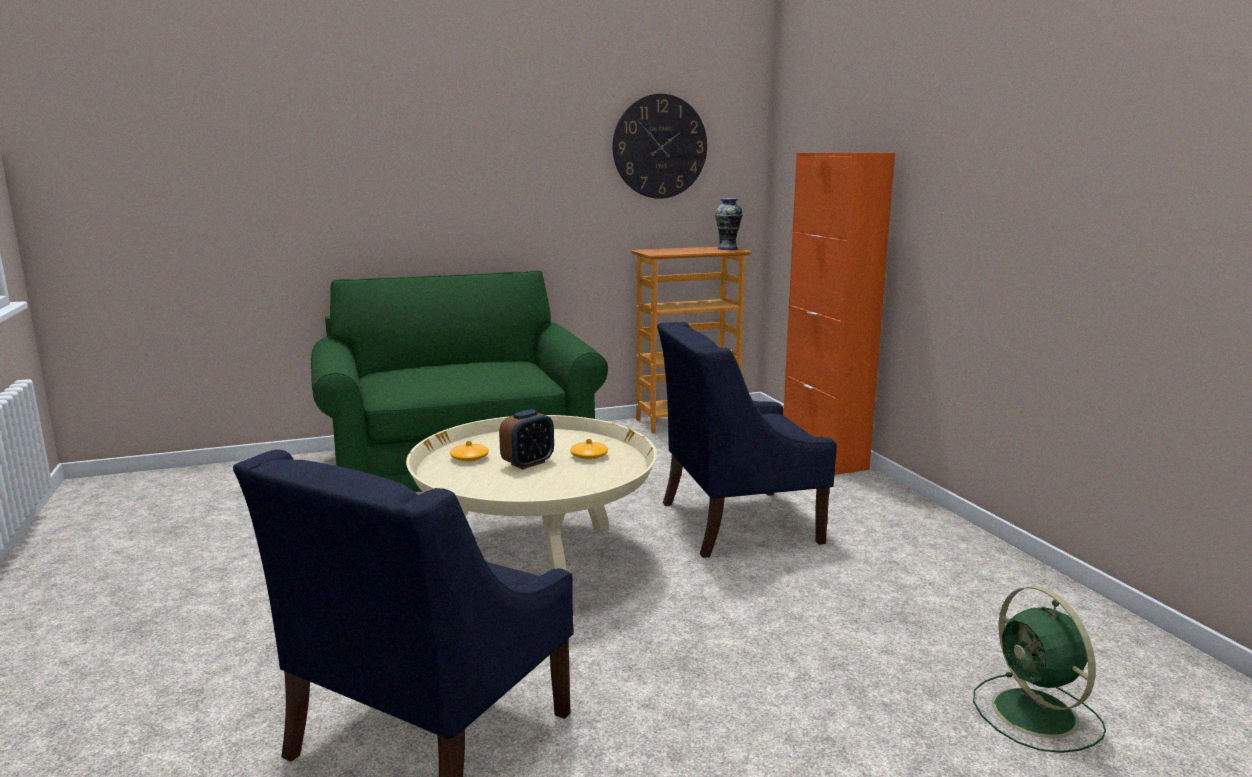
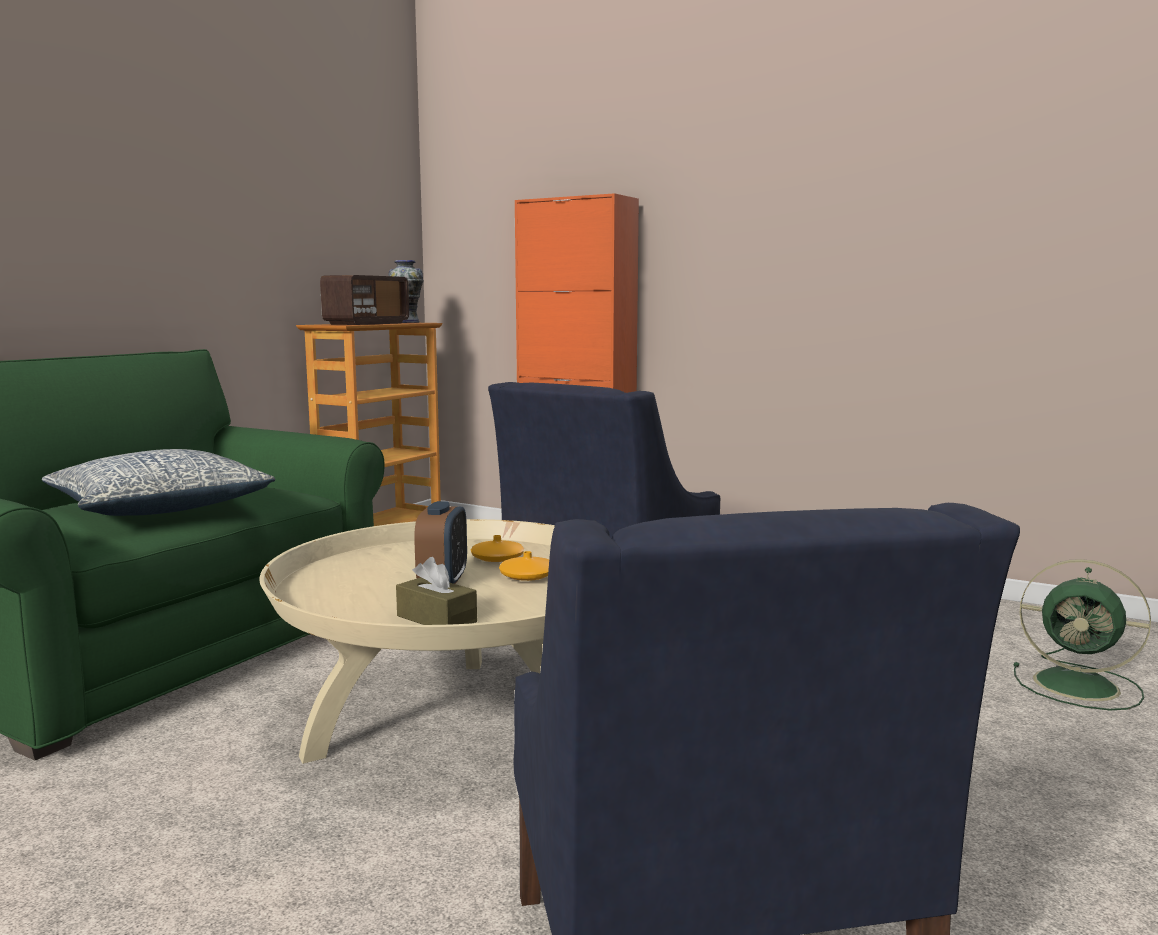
camera: 40 degrees left, 5 degrees down
orange vase [450,441,489,461] -> orange vase moved to [499,551,549,581]
wall clock [613,94,707,199] -> none
none -> pillow [42,449,275,516]
none -> radio [320,275,409,325]
none -> brown tissue box [396,557,477,625]

